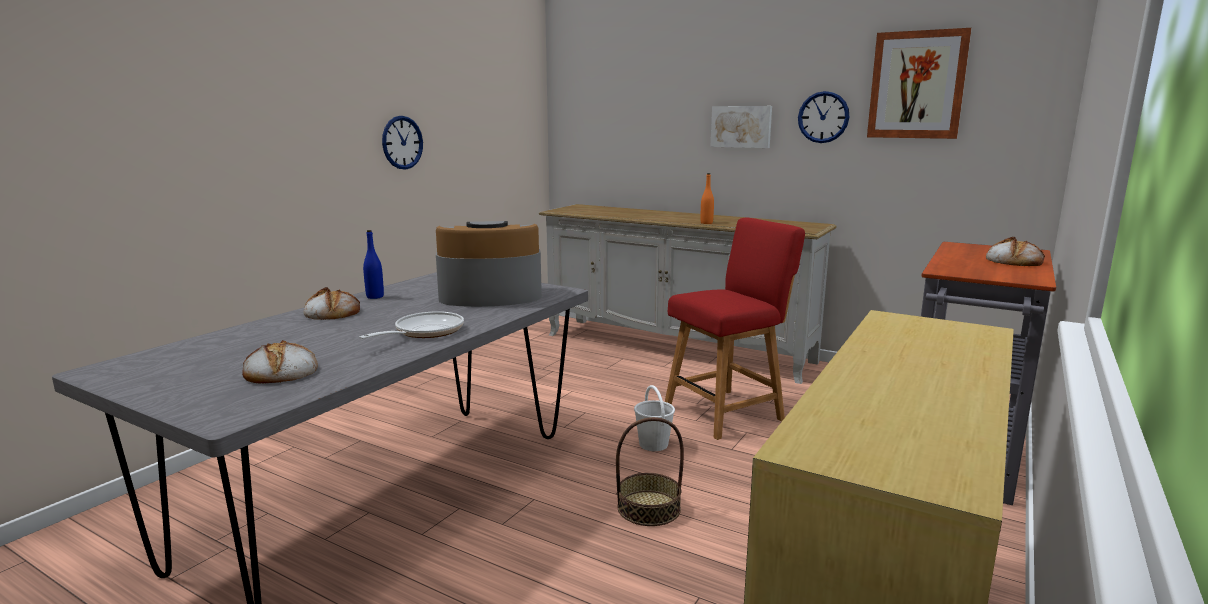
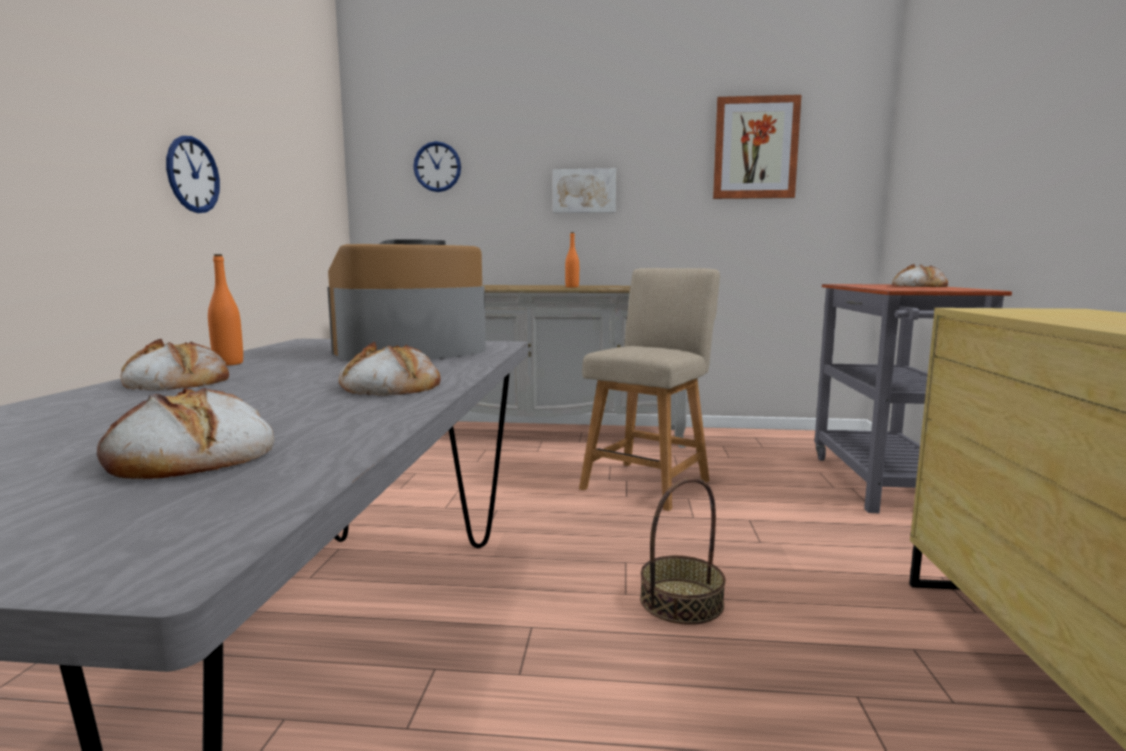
camera: 25 degrees left, 5 degrees down
frying pan [359,311,464,339] -> bread [339,342,441,396]
blue bottle [363,230,384,299] -> orange bottle [208,254,243,366]
white bucket [634,385,675,451] -> none
red chair [665,218,805,440] -> beige chair [579,268,720,511]
wall clock [798,91,849,143] -> wall clock moved to [413,141,461,192]

